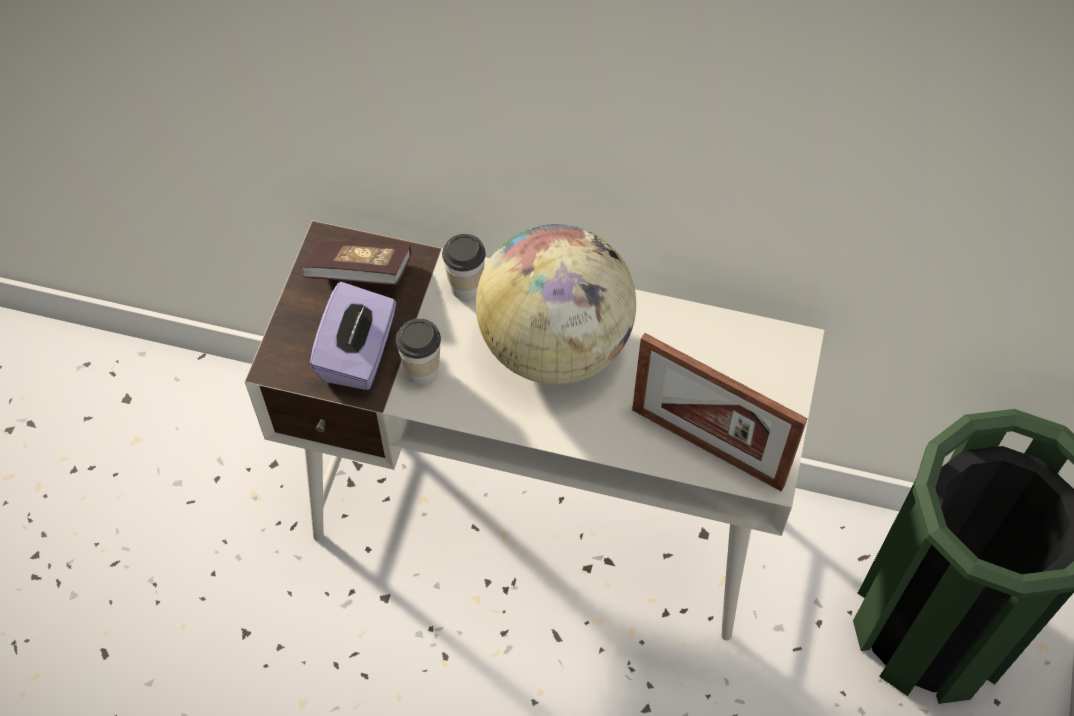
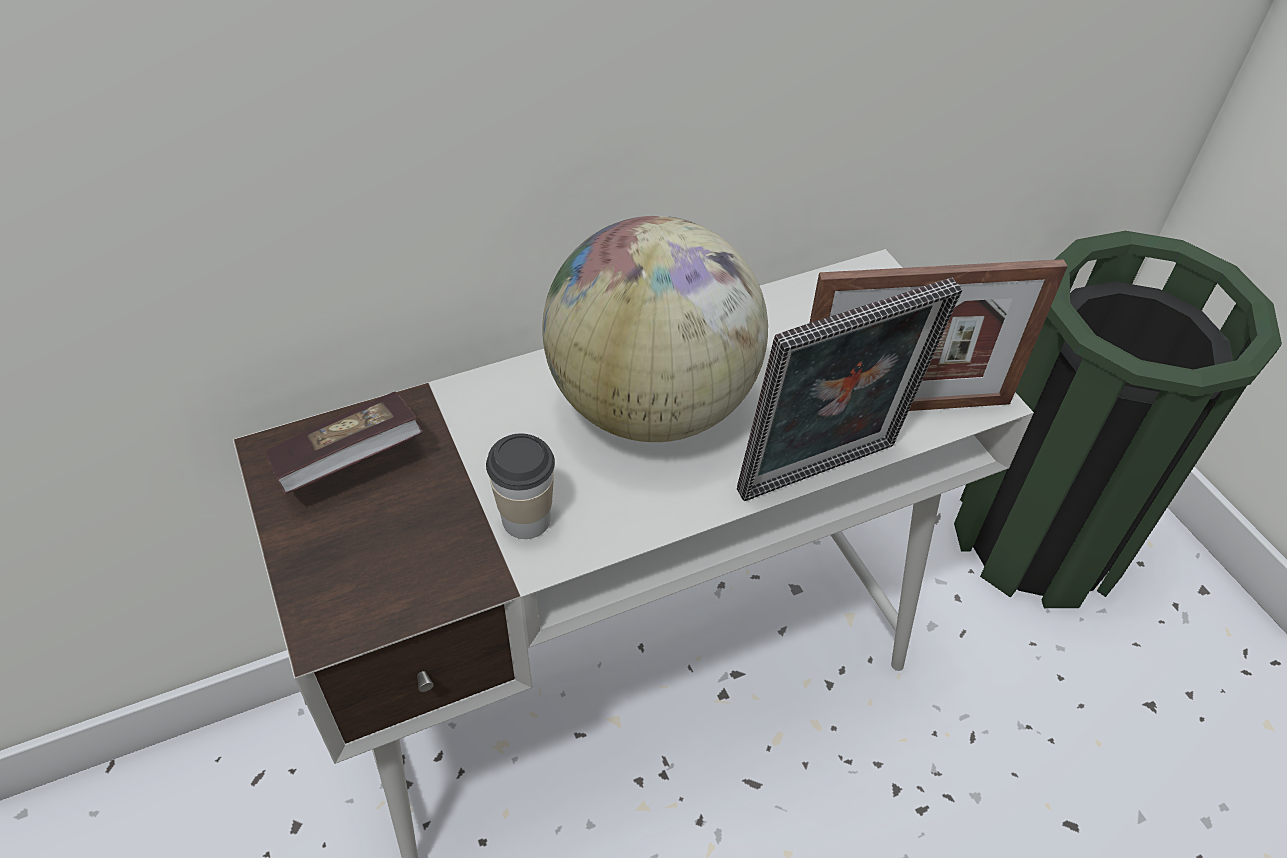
camera: 40 degrees left, 10 degrees down
purple tissue box [310,282,396,390] -> none
cup [442,234,486,300] -> none
none -> picture frame [737,277,962,501]

